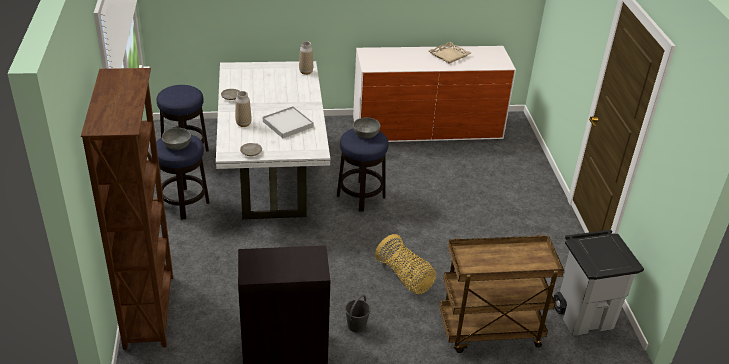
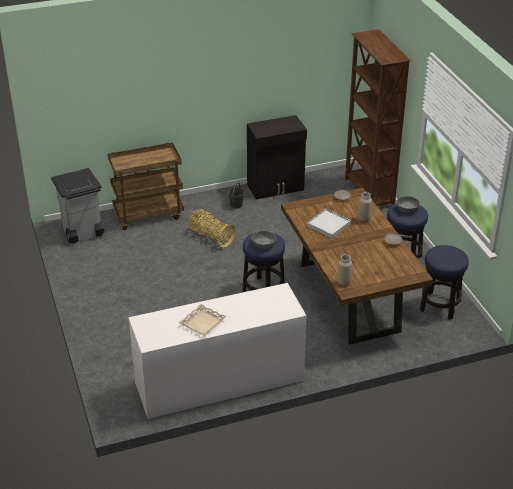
camera: 170 degrees right, 0 degrees up
white dining table [216,61,330,220] -> brown dining table [281,188,433,345]

